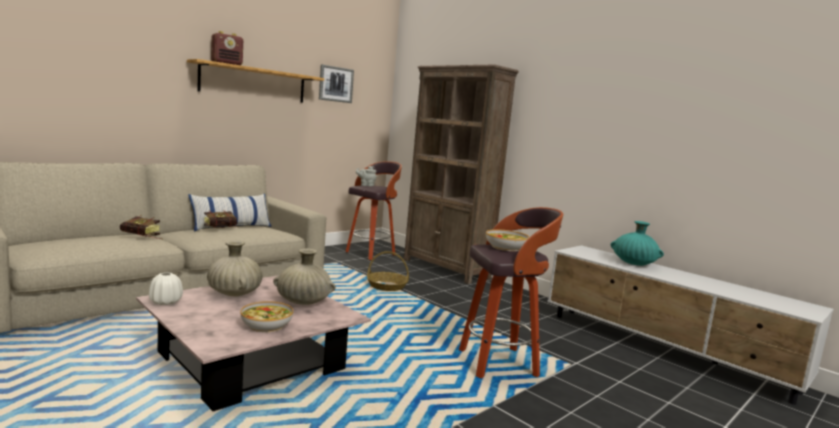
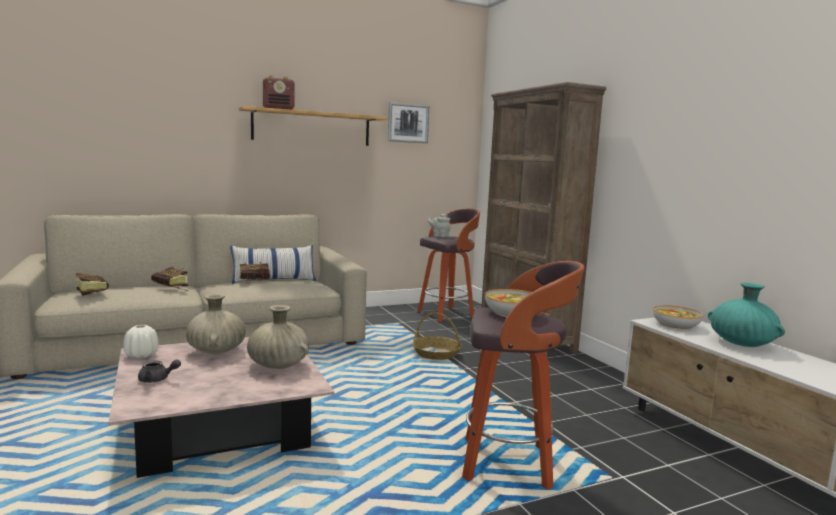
camera: 20 degrees right, 0 degrees up
bowl [240,301,293,332] -> bowl moved to [653,305,703,330]
none -> book [76,273,109,296]
none -> grey teapot [138,359,181,383]

